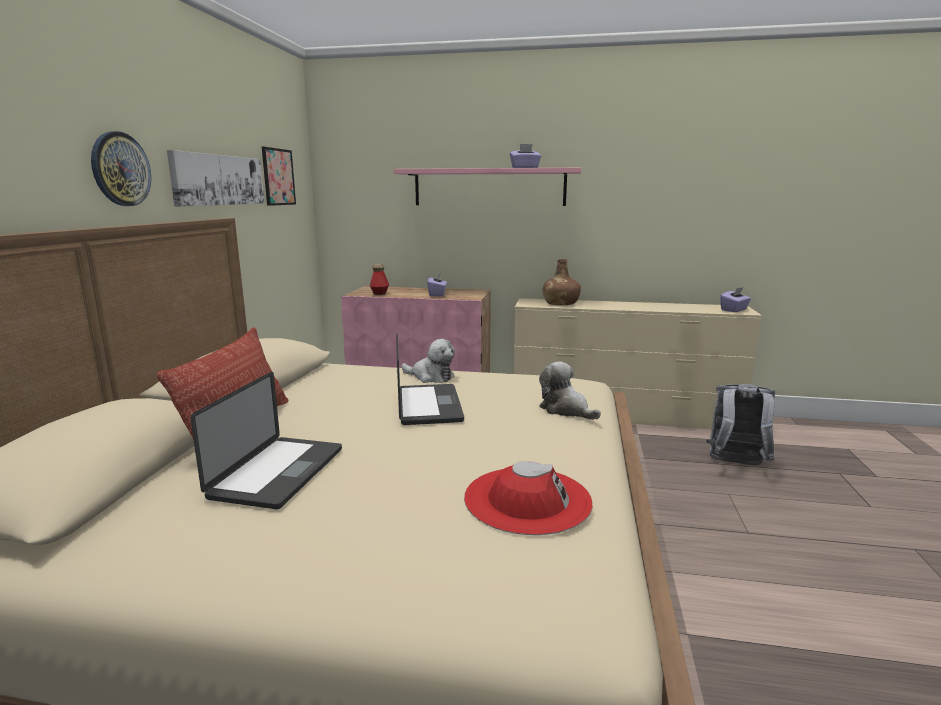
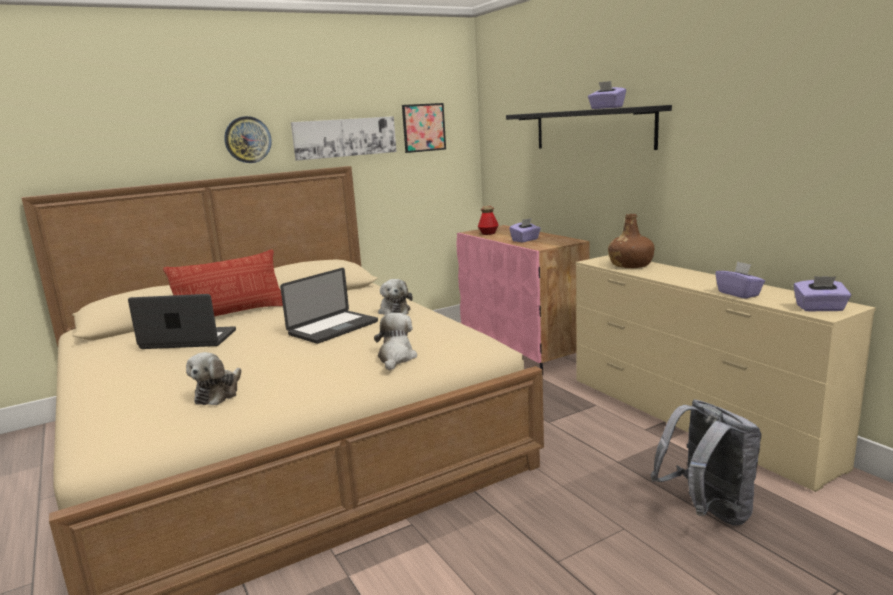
camera: 50 degrees right, 0 degrees up
laptop [190,372,342,509] -> laptop turned 150 degrees counterclockwise [128,294,236,349]
pink shelf [393,168,581,206] -> black shelf [506,105,672,150]
red hat [464,461,593,535] -> plush toy [186,352,241,405]
none -> purple tissue box [715,262,765,299]

